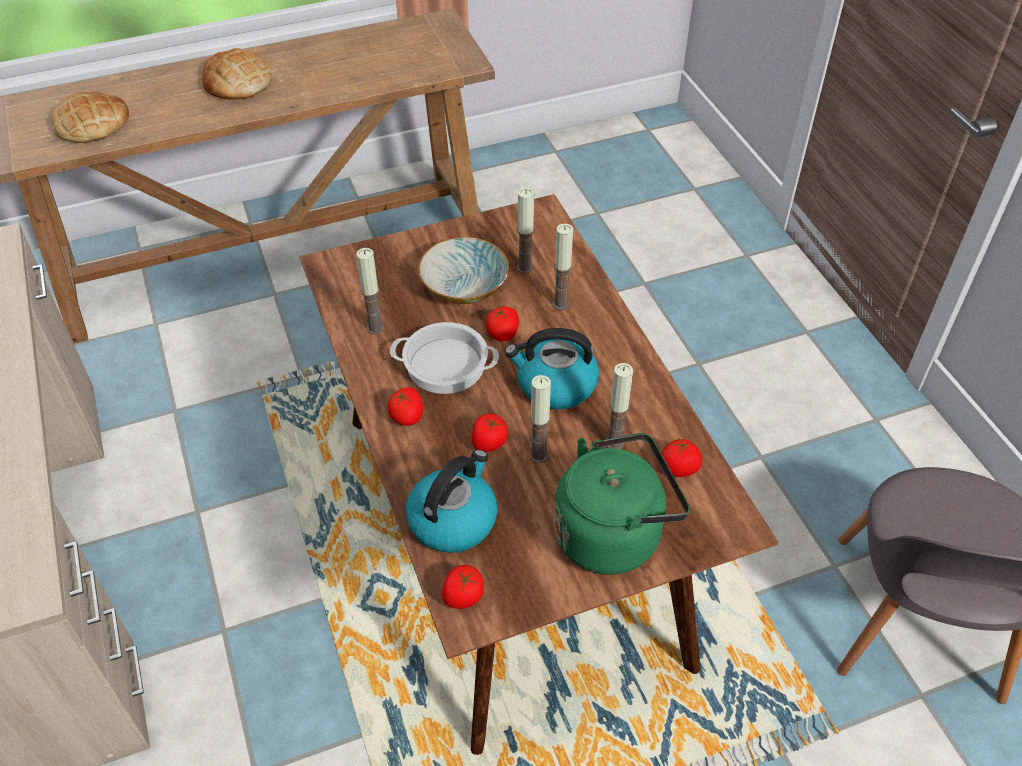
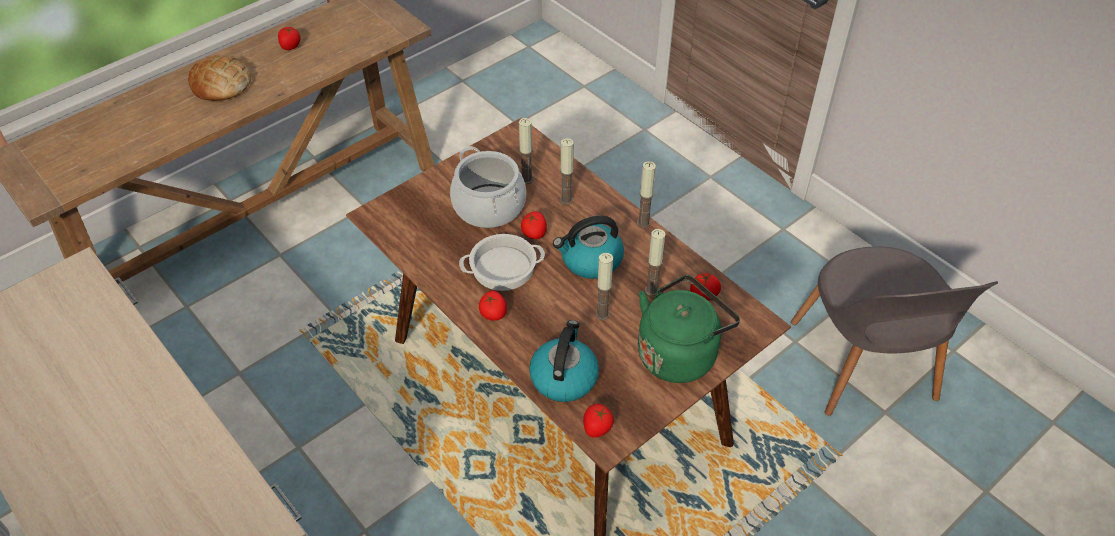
camera: 20 degrees left, 0 degrees up
bread [51,92,129,143] -> none
candle [356,248,384,335] -> candle moved to [637,161,656,228]
bowl [418,237,509,304] -> cooking pot [450,146,526,228]
tomato [472,413,508,452] -> tomato moved to [278,27,301,50]

